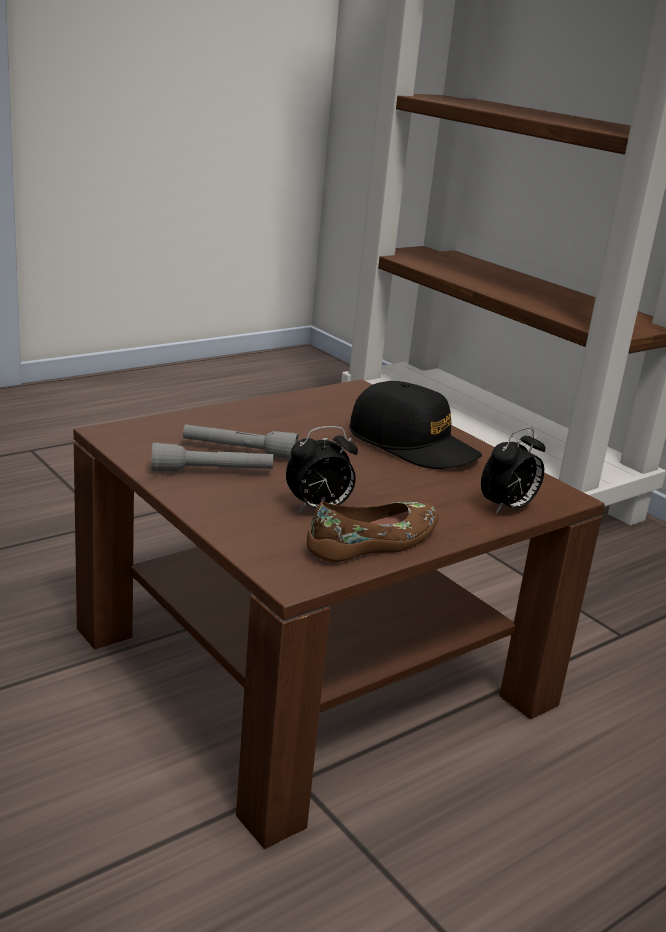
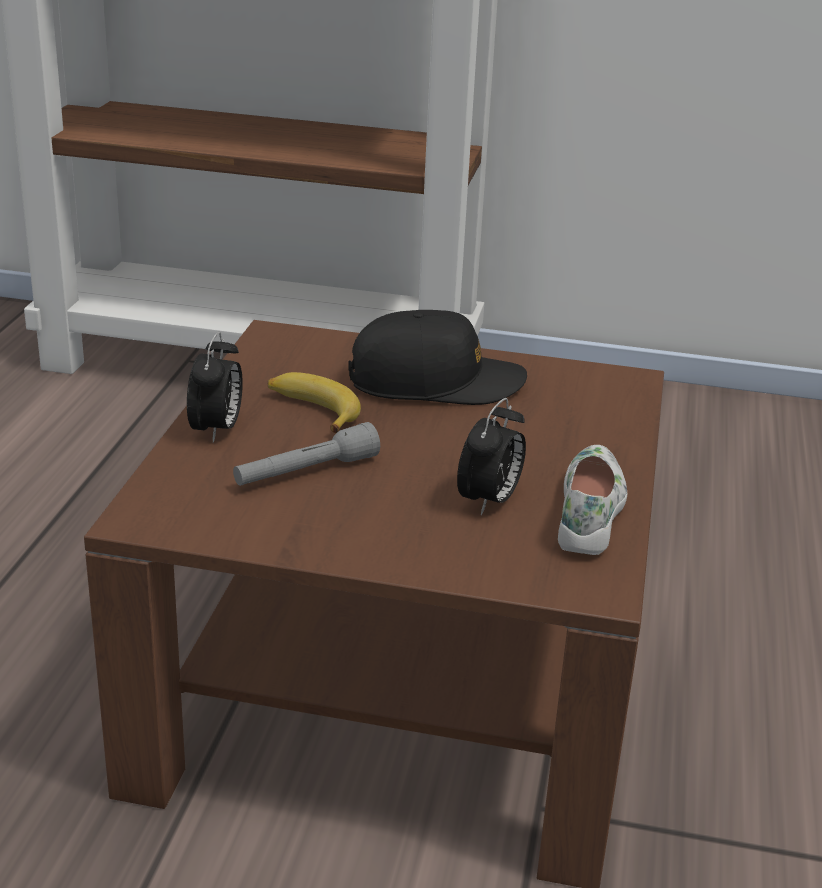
camera: 40 degrees left, 5 degrees up
grey flashlight [151,443,273,471] -> none
brown shoe [307,501,438,562] -> white shoe [558,445,627,555]
alarm clock [481,427,546,514] -> alarm clock moved to [187,331,243,443]
none -> banana [268,372,361,433]

